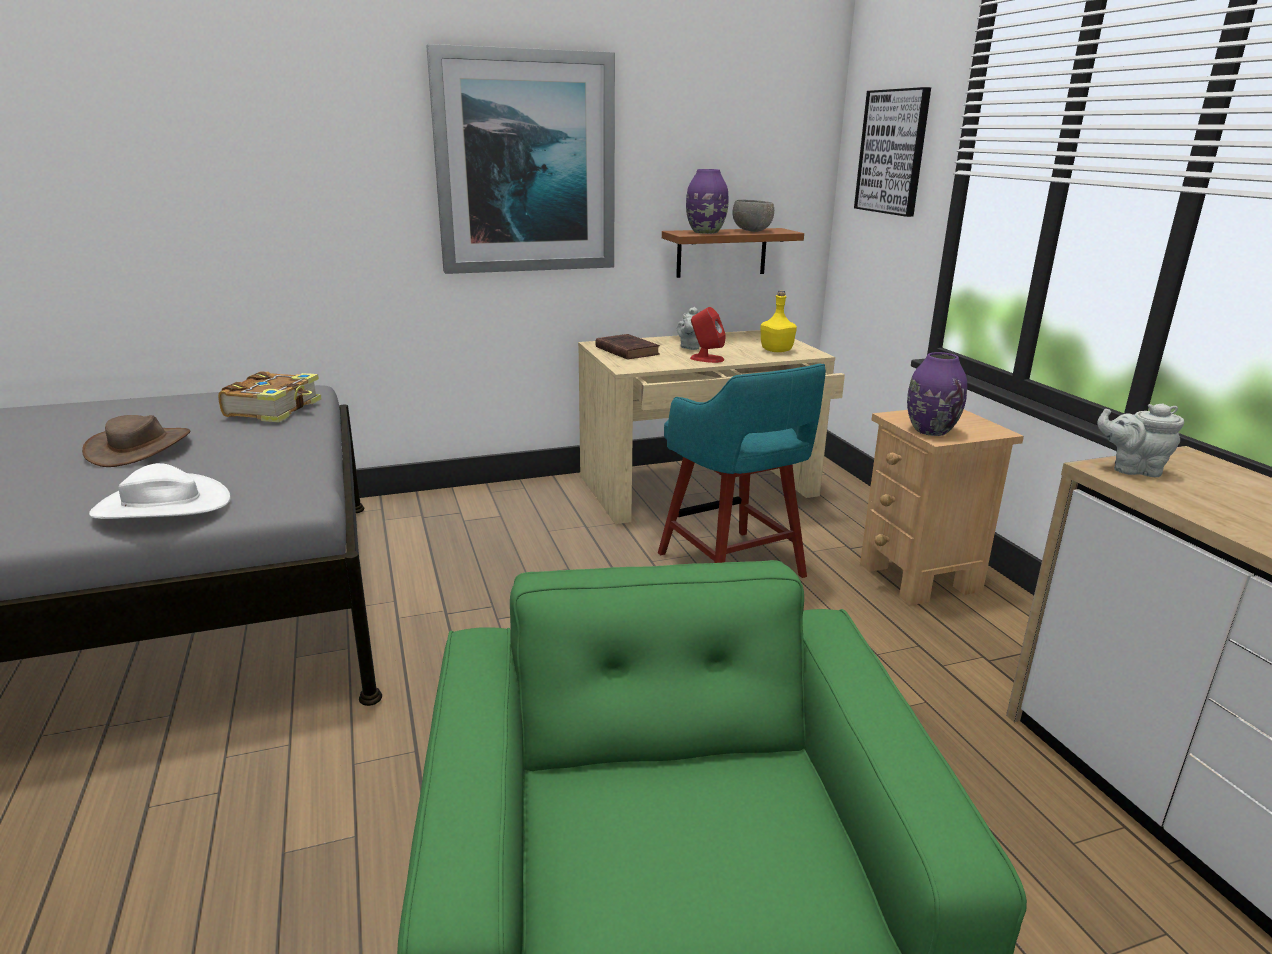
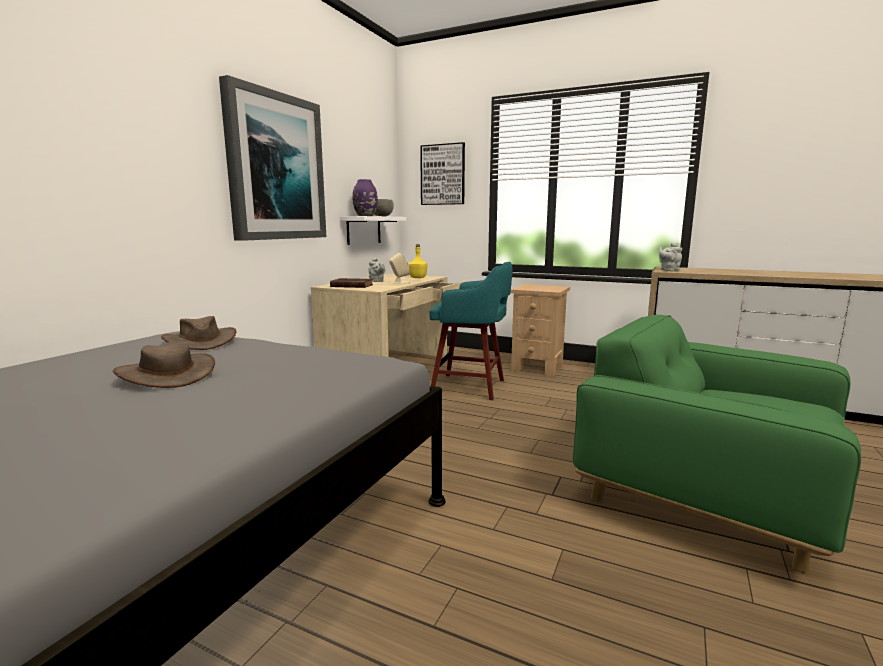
camera: 45 degrees left, 10 degrees down
white hat [89,463,231,519] -> none
book [218,371,322,422] -> brown hat [161,316,237,350]
brown shelf [662,228,804,278] -> white shelf [340,216,406,245]
red speaker [690,307,726,363] -> beige speaker [389,253,410,284]
purple vase [907,352,967,436] -> none

